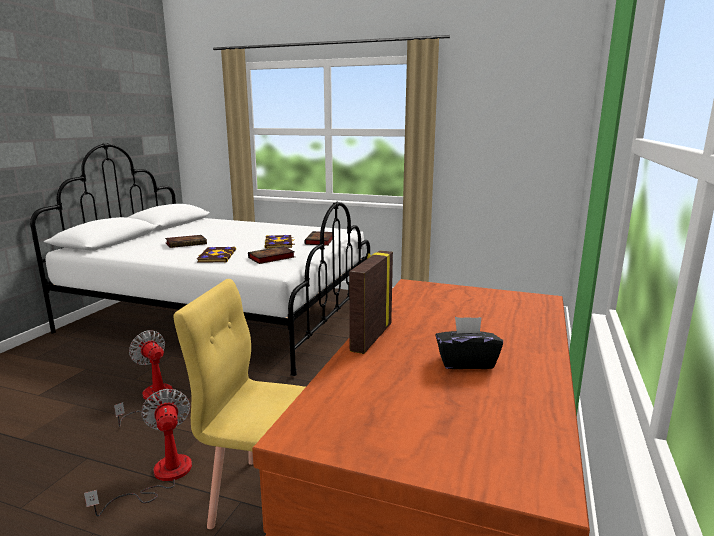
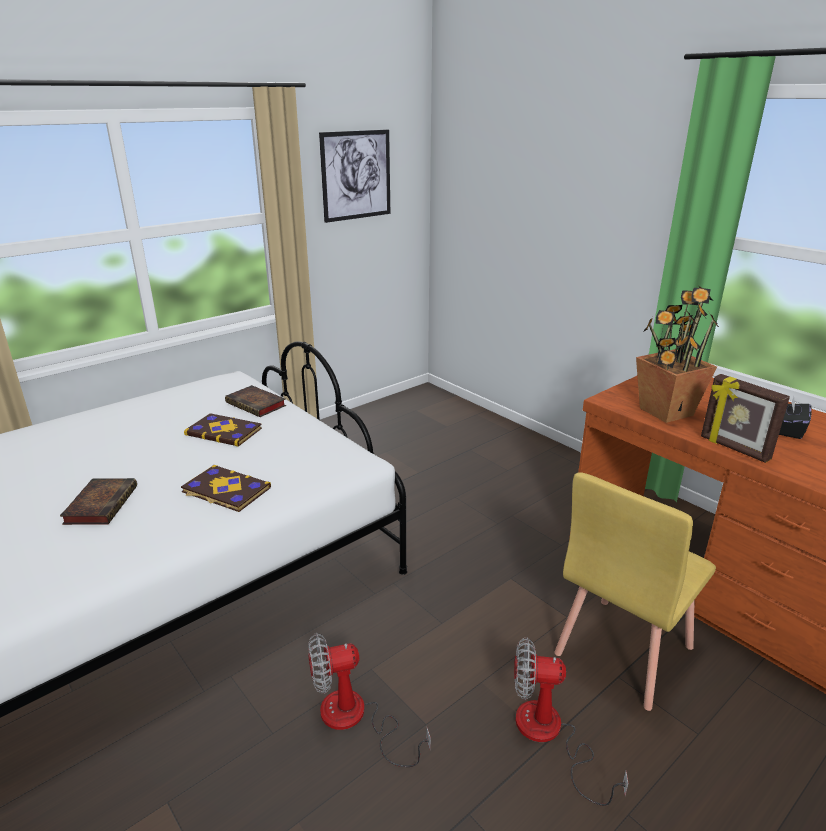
camera: 60 degrees left, 10 degrees up
book [248,246,295,264] -> none
none -> picture [319,130,390,223]
none -> potted plant [636,286,720,423]

